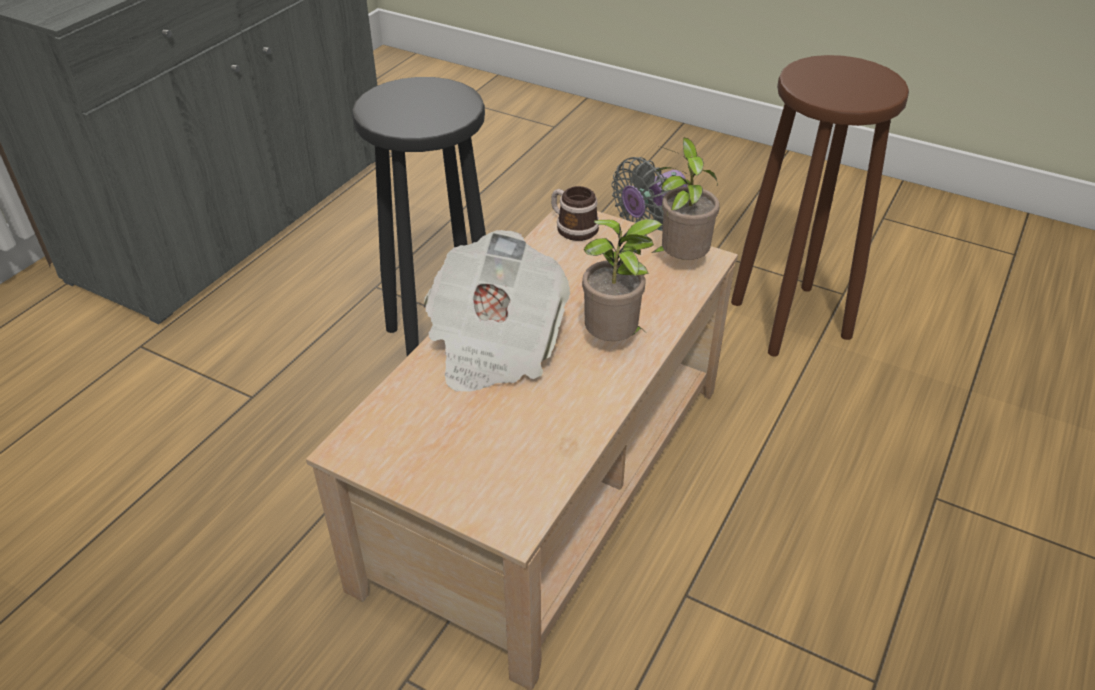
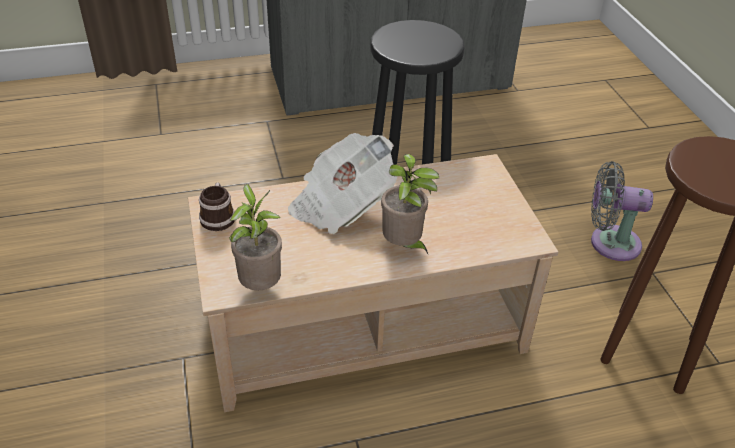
camera: 45 degrees right, 0 degrees up
mug [551,186,599,241] -> mug moved to [199,183,235,231]
potted plant [652,137,720,260] -> potted plant moved to [229,184,282,290]

